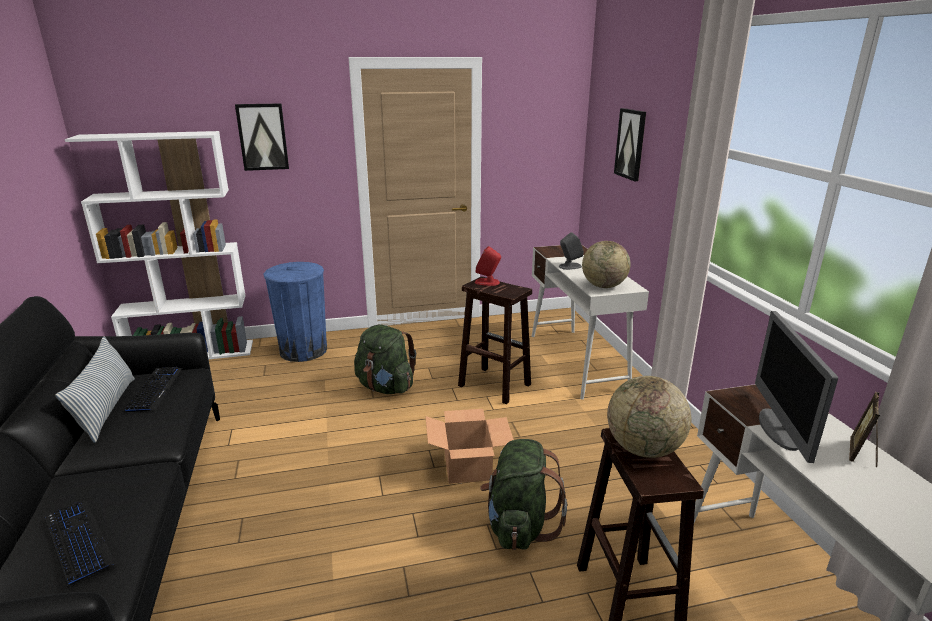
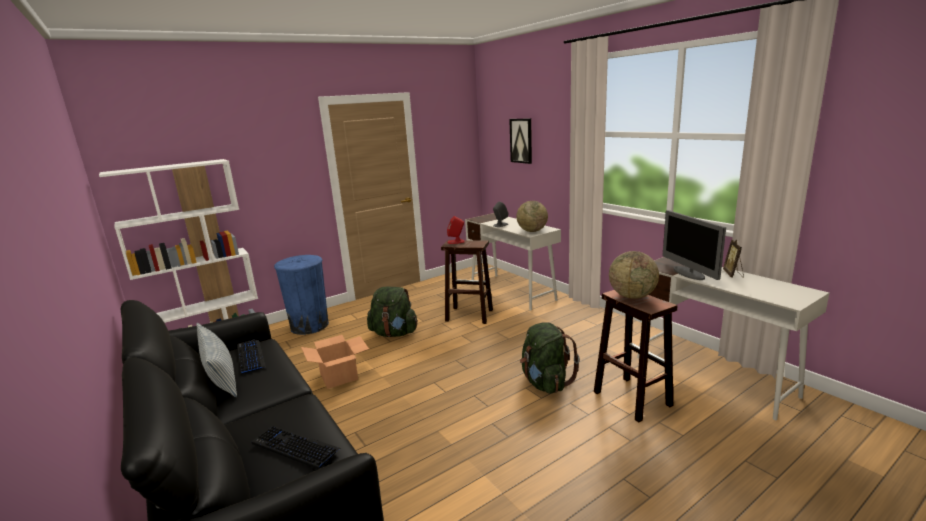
camera: 20 degrees left, 5 degrees down
picture [235,103,289,171] -> none
cardboard box [425,409,514,484] -> cardboard box moved to [301,335,369,389]

